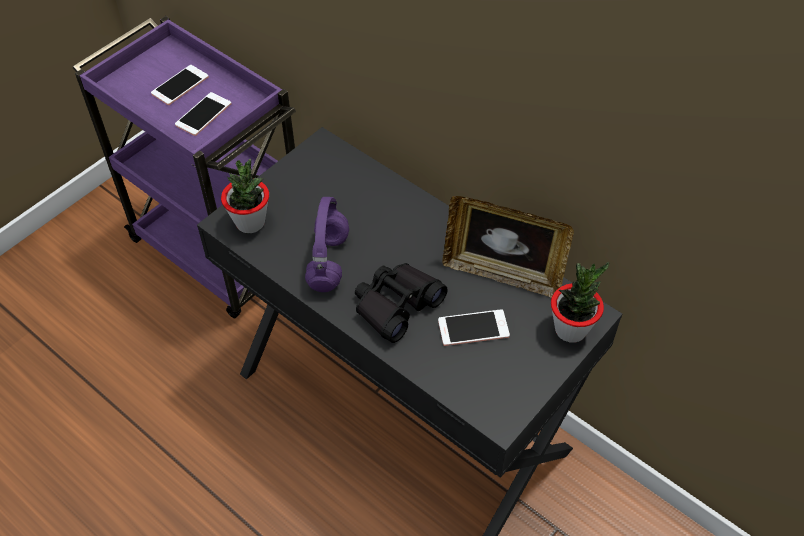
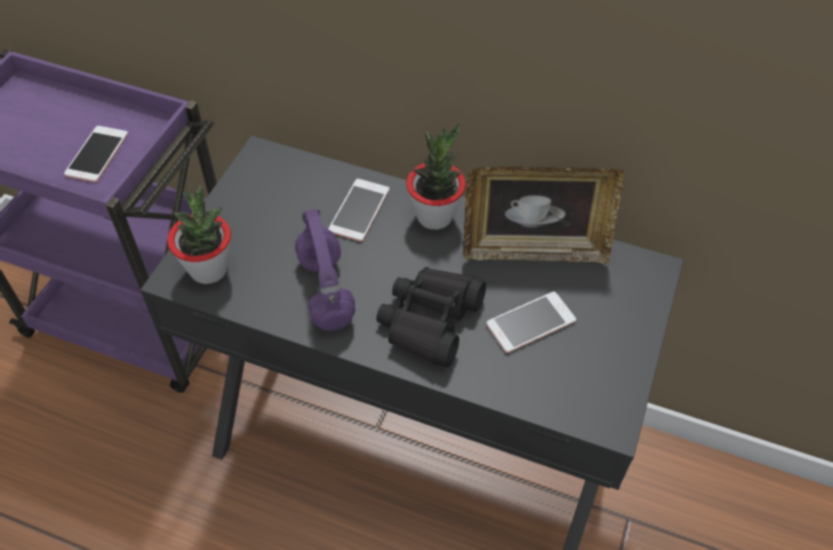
camera: 20 degrees left, 0 degrees up
phone [151,65,209,105] -> phone moved to [328,179,390,242]
potted plant [551,262,609,342] -> potted plant moved to [406,122,466,230]

